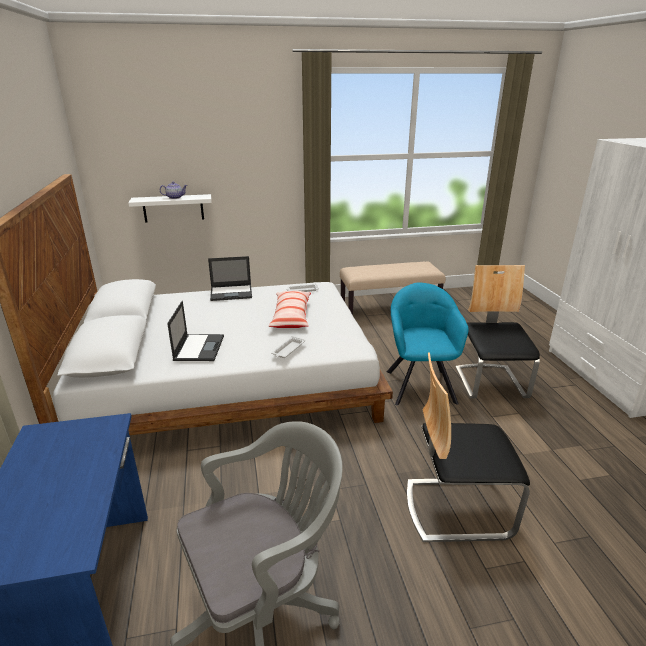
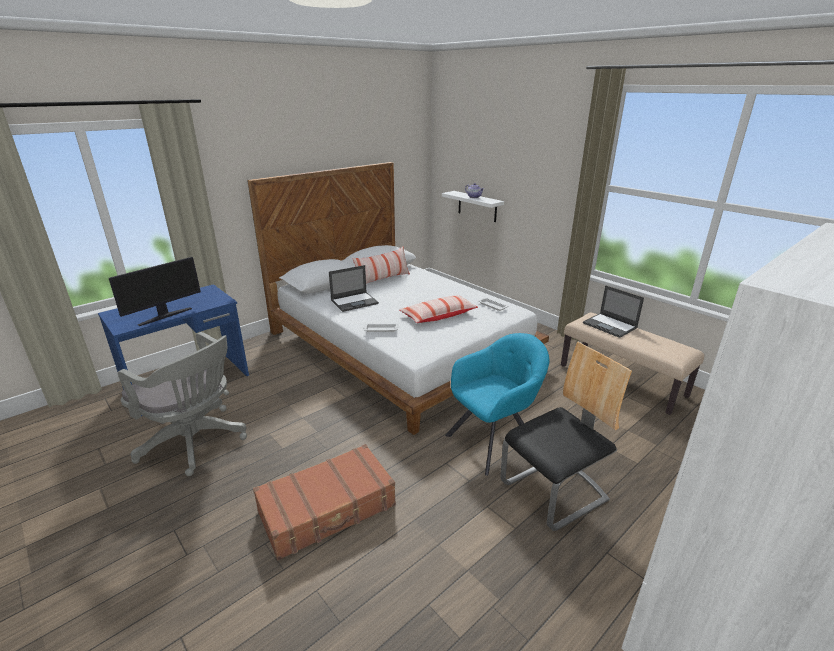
camera: 60 degrees right, 0 degrees up
laptop [208,256,252,301] -> laptop moved to [583,285,644,338]
chair [407,352,530,542] -> brown suitcase [253,444,396,560]
none -> monitor [109,257,201,326]
none -> pillow [352,247,410,284]

